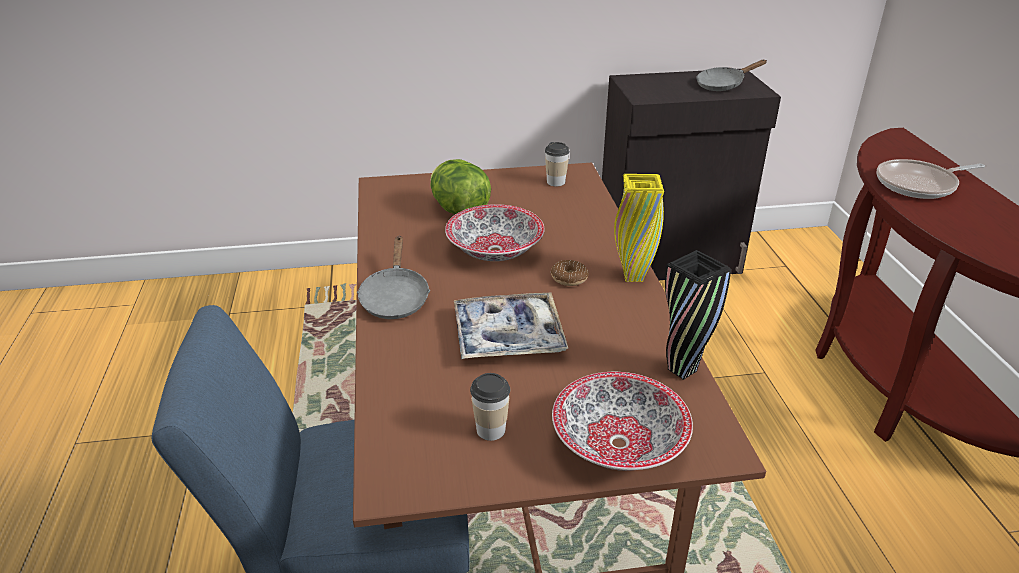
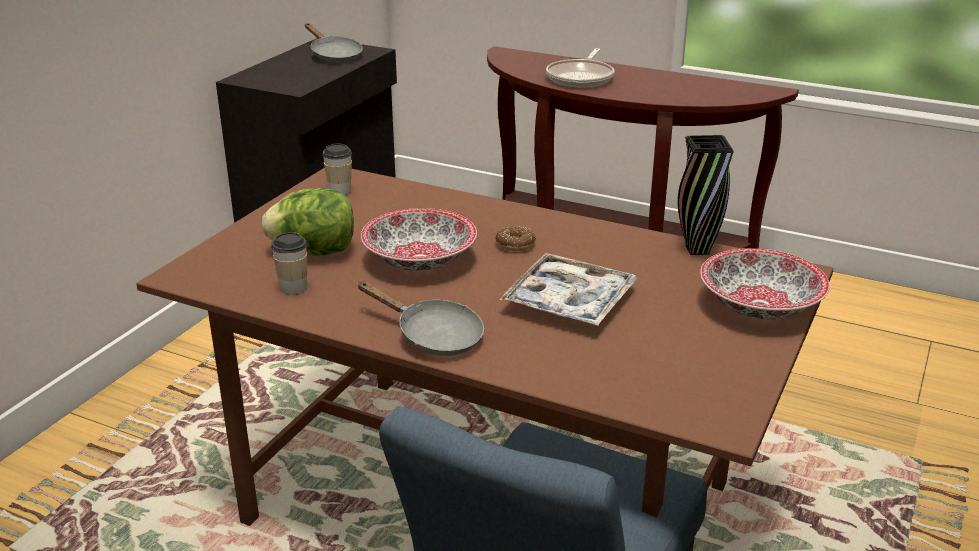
camera: 55 degrees left, 5 degrees down
cup [470,373,510,441] -> cup moved to [271,232,307,295]
yellow vase [614,174,664,282] -> none
grey frying pan [696,60,766,91] -> grey frying pan turned 45 degrees counterclockwise [305,23,363,63]

